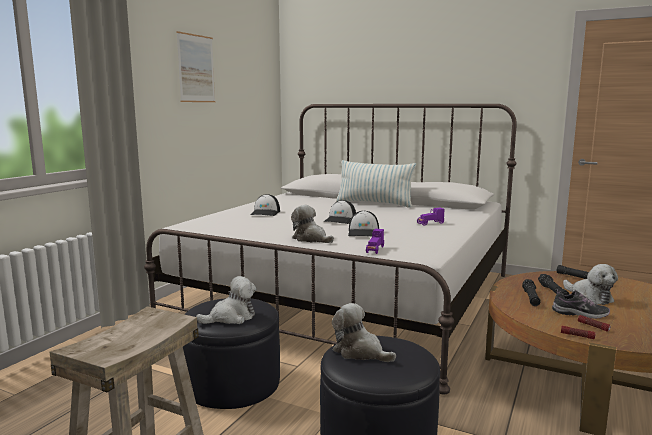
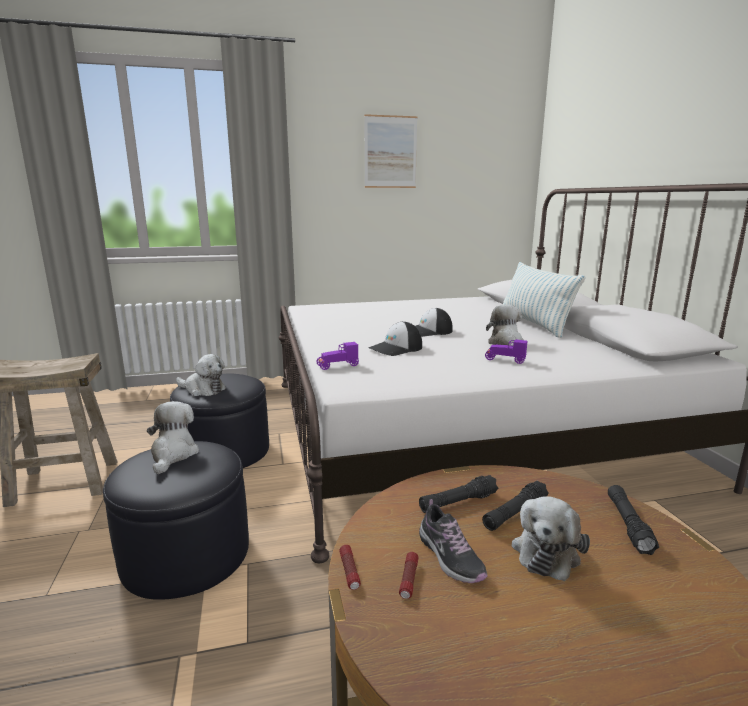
camera: 50 degrees right, 5 degrees up
cap [250,194,280,216] -> none
plush toy [291,205,334,243] -> plush toy moved to [486,305,523,346]

